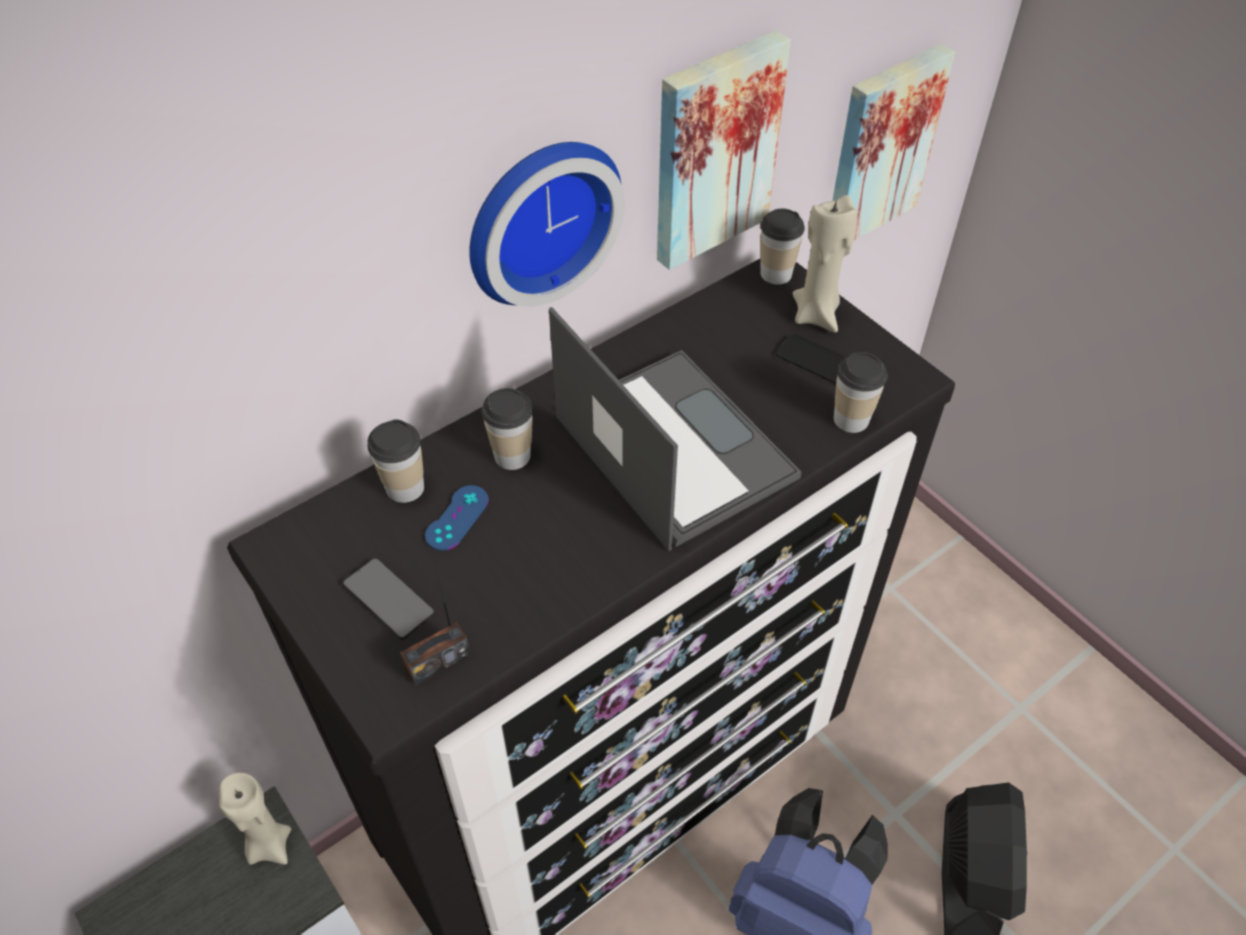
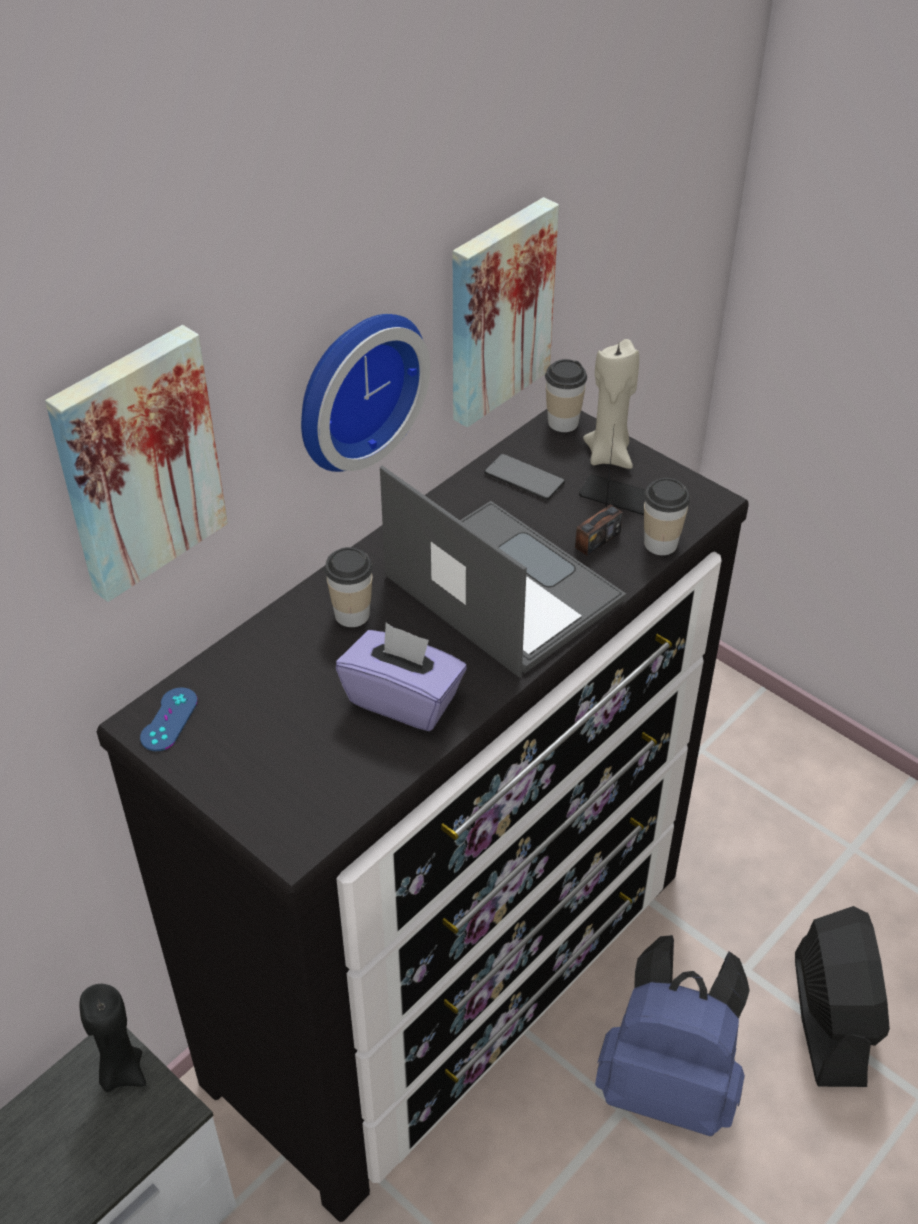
camera: 10 degrees left, 5 degrees down
beige candle [219,773,291,865] -> black candle [80,984,146,1092]
phone [343,558,435,640] -> phone moved to [484,454,565,500]
cup [368,419,424,503] -> none
radio [400,549,471,686] -> radio moved to [575,430,623,556]
blue game controller [425,485,489,551] -> blue game controller moved to [140,687,198,751]
picture [832,44,955,241] -> picture moved to [45,325,228,602]
none -> purple tissue box [336,623,467,731]

